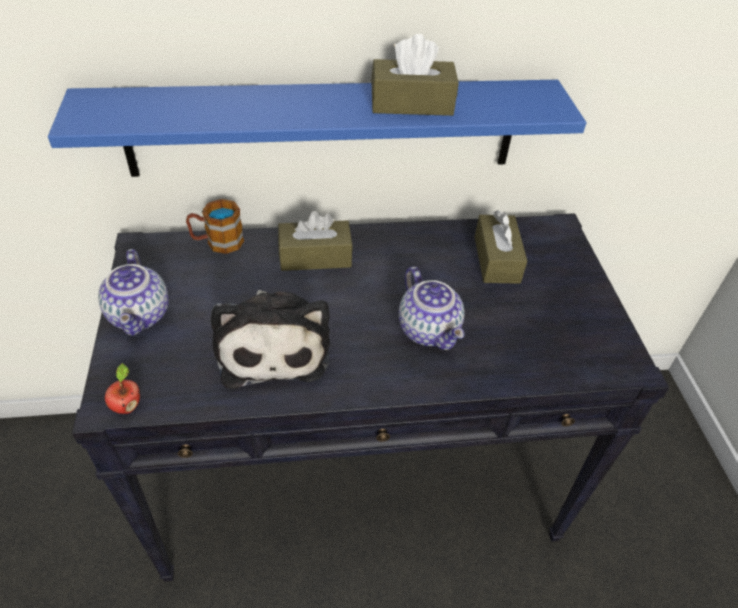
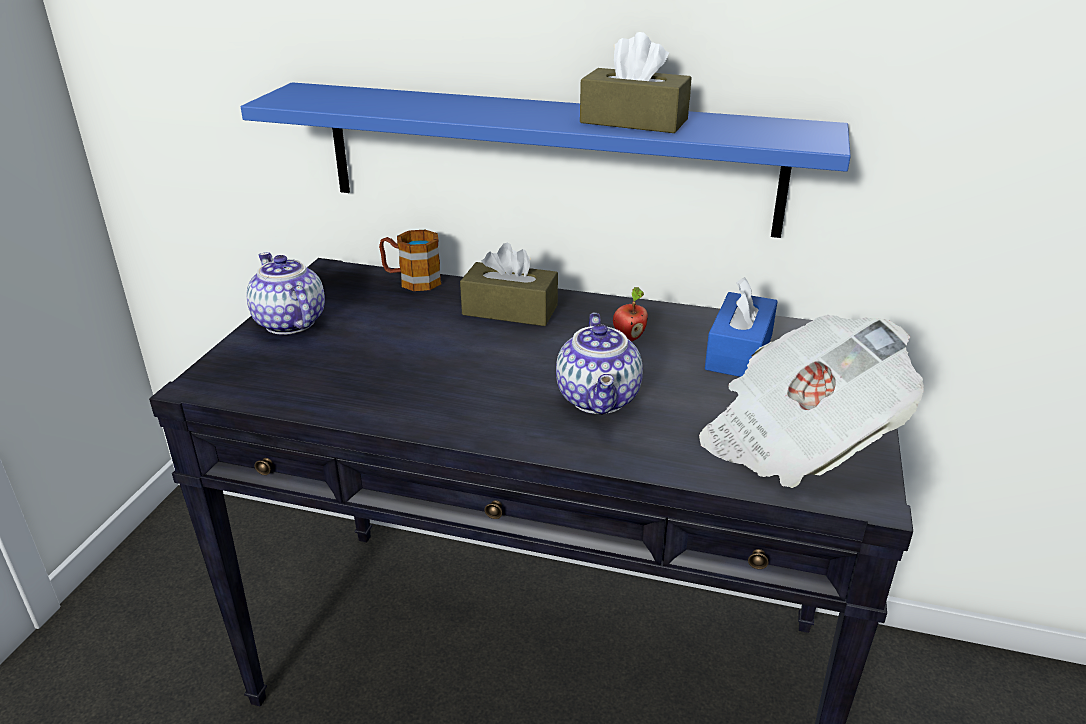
camera: 25 degrees right, 15 degrees down
teapot [98,249,169,336] -> teapot turned 135 degrees clockwise [247,252,325,335]
apple [105,363,140,414] -> apple moved to [613,287,648,341]
plush toy [210,290,330,388] -> none
brown tissue box [475,210,527,284] -> blue tissue box [705,277,778,377]
none -> newspaper [699,315,924,488]

